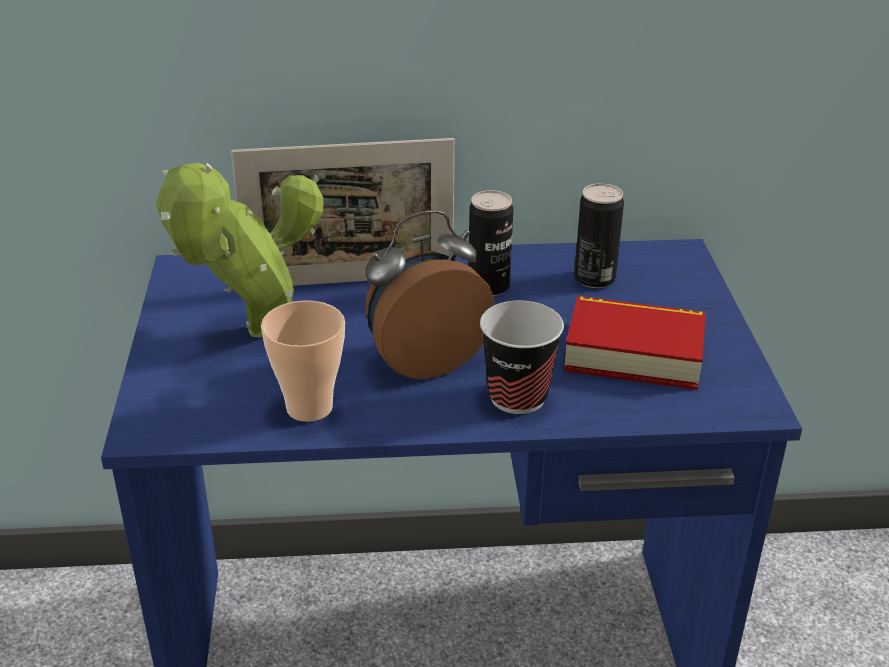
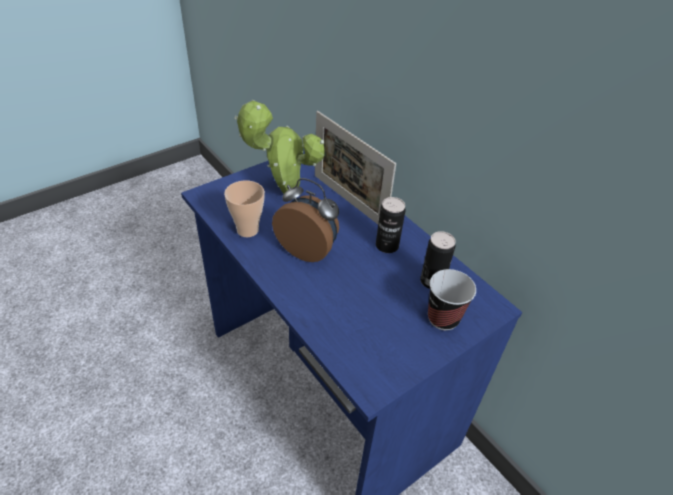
camera: 55 degrees right, 10 degrees up
cup [480,301,564,414] -> cup moved to [428,269,476,330]
book [564,296,706,390] -> none

